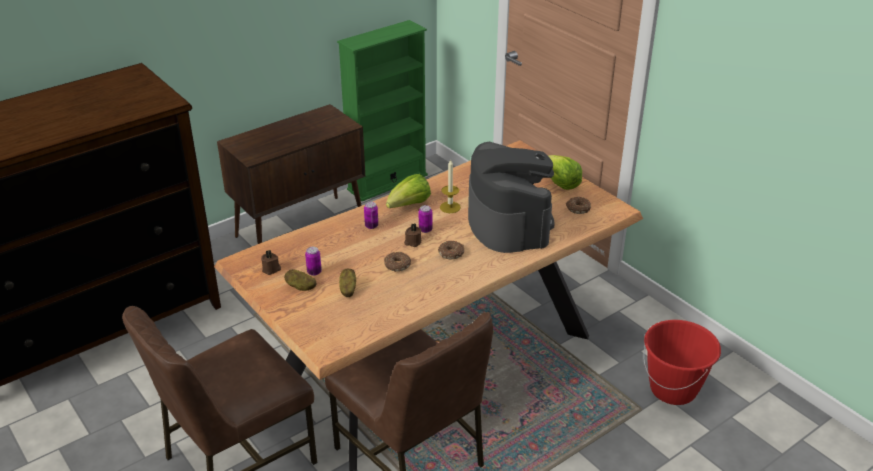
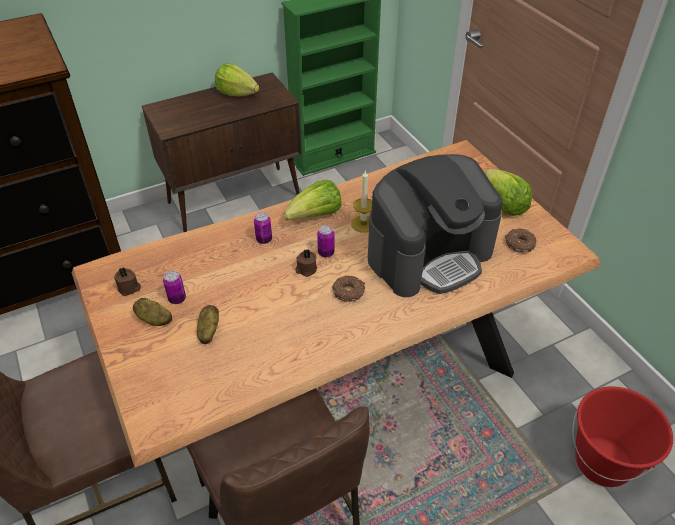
camera: 10 degrees right, 10 degrees up
donut [384,252,411,272] -> none
coffee machine [468,142,554,253] -> coffee machine turned 60 degrees clockwise [368,154,503,297]
none -> lettuce [215,63,259,96]

